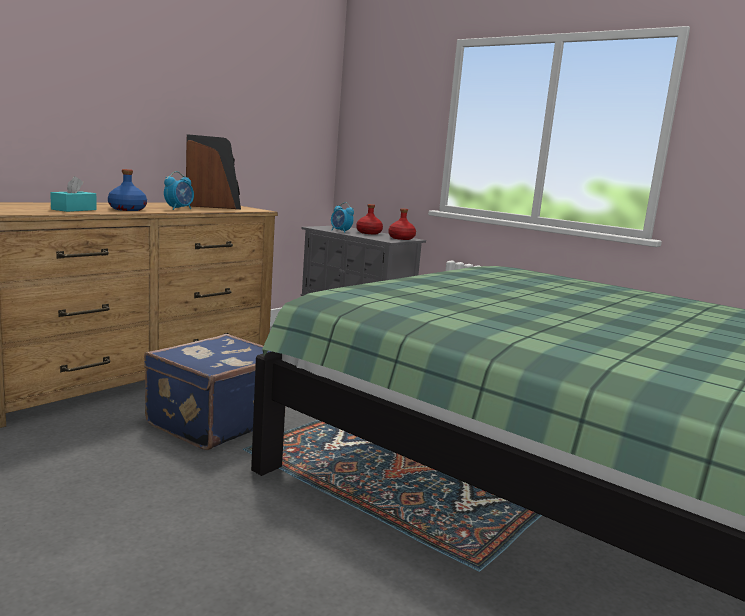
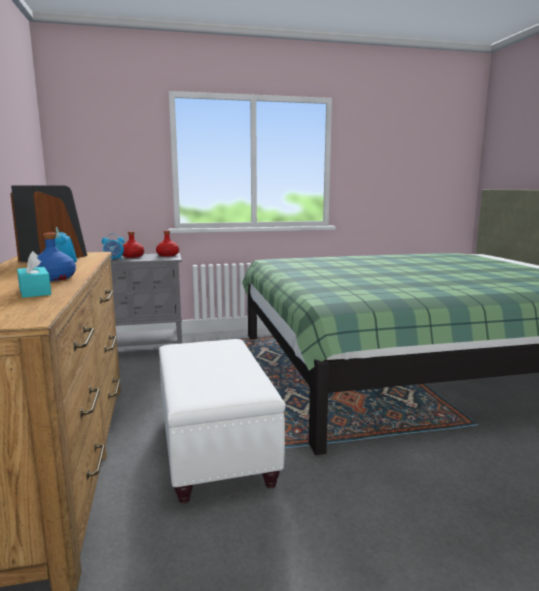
camera: 50 degrees left, 0 degrees up
blue suitcase [144,334,272,450] -> white ottoman [159,339,286,503]

